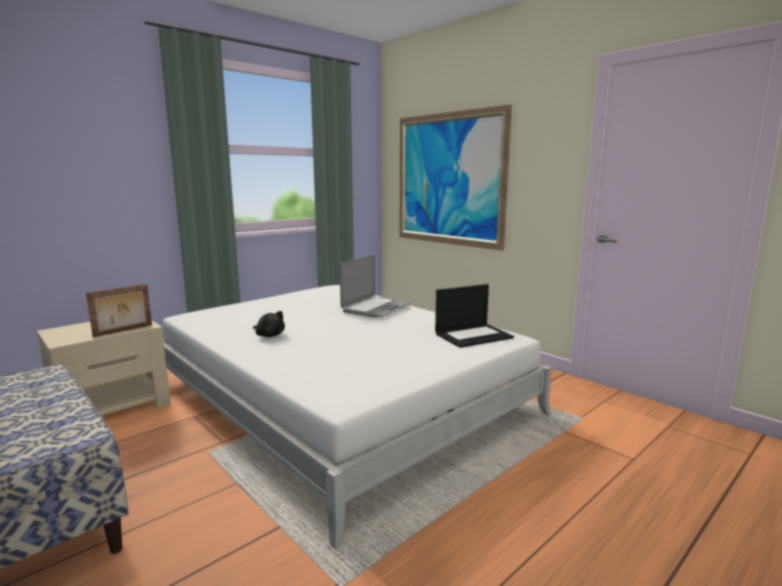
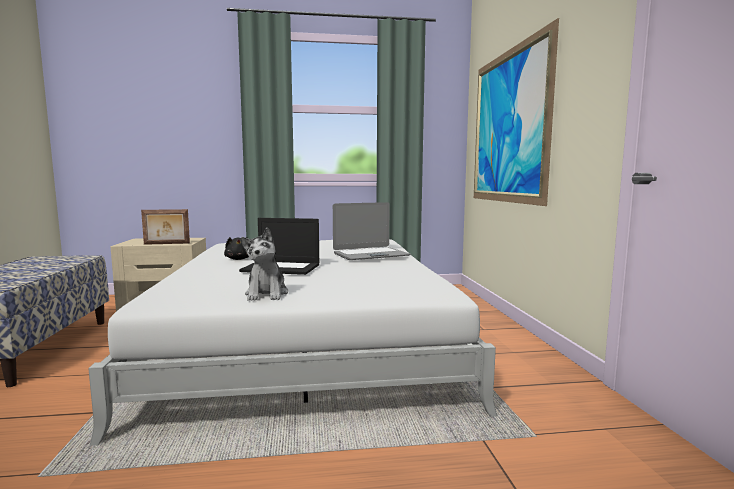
camera: 35 degrees right, 5 degrees down
laptop [435,284,514,348] -> laptop moved to [239,218,319,275]
none -> plush toy [241,228,288,301]

